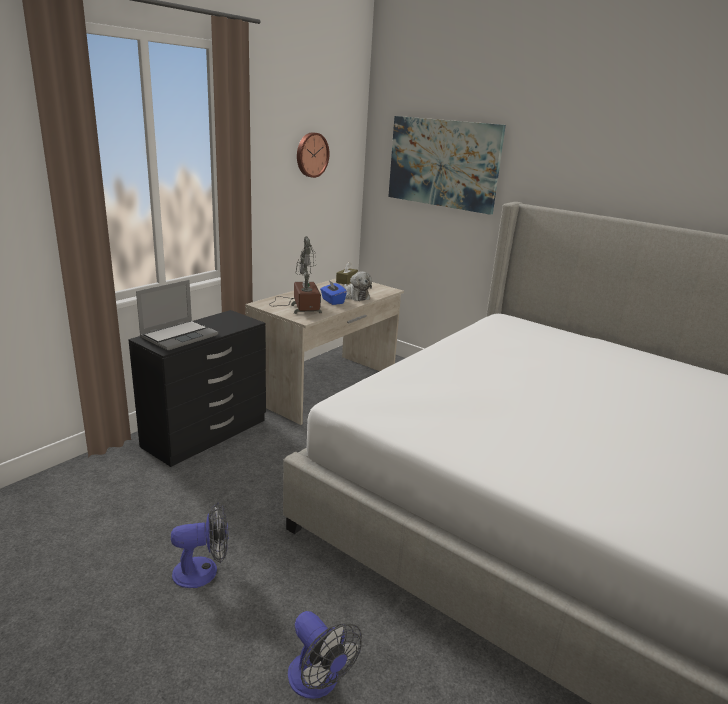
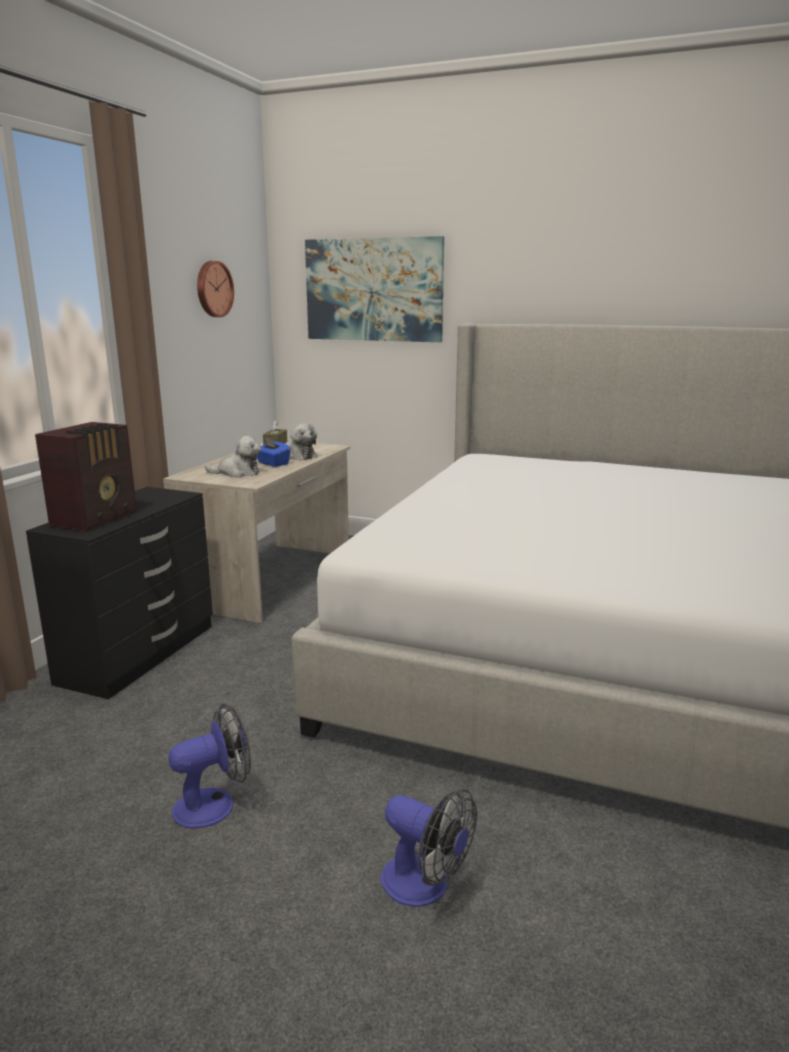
camera: 15 degrees left, 5 degrees down
laptop [136,280,218,350] -> radio [35,422,137,532]
table lamp [269,236,322,314] -> plush toy [205,436,261,478]

